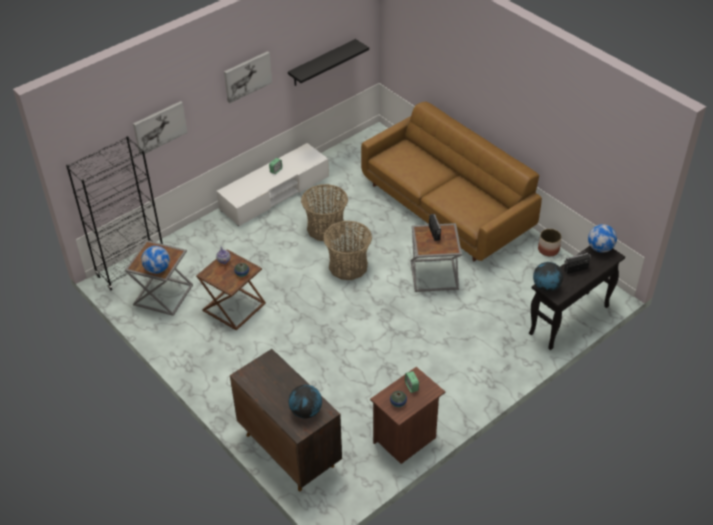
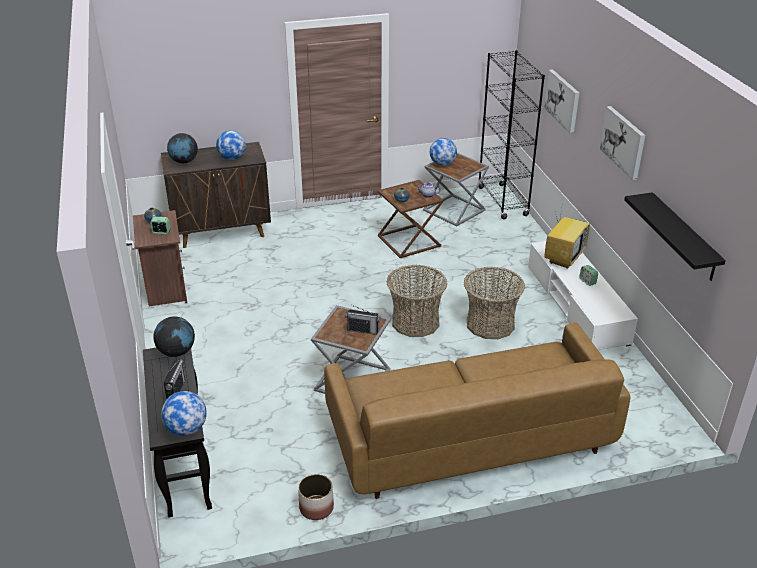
camera: 115 degrees right, 10 degrees down
none -> globe [216,130,246,160]
none -> television [545,202,590,269]

